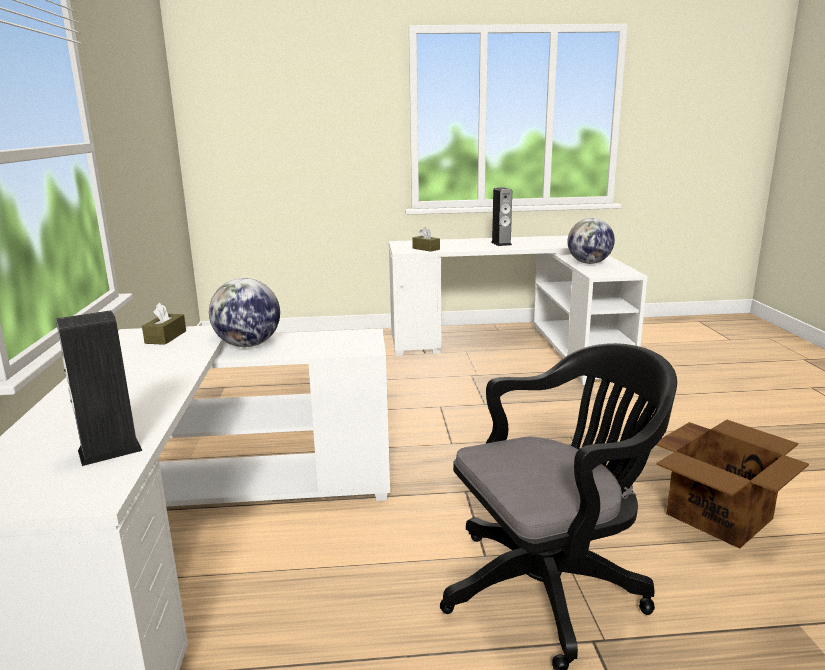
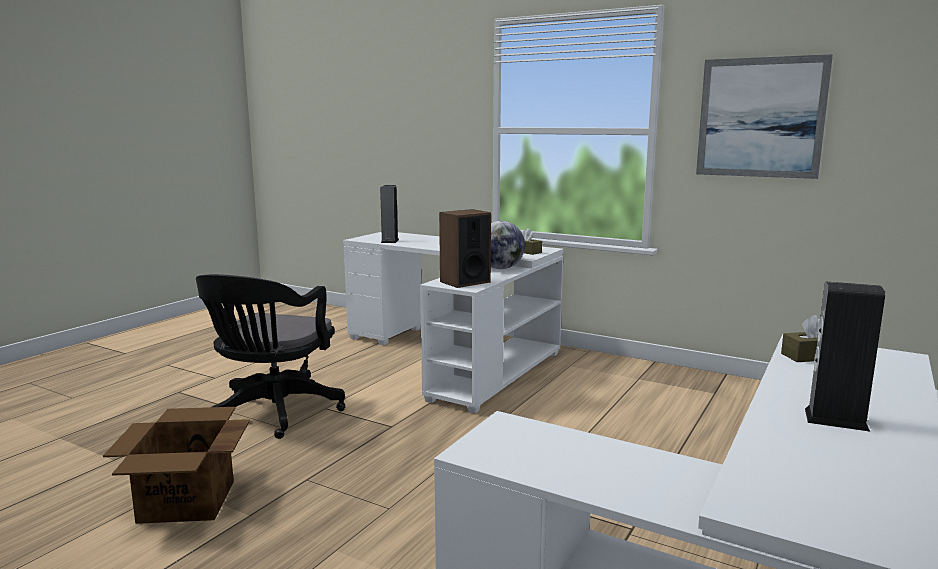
camera: 125 degrees right, 5 degrees down
globe [568,218,615,264] -> none
none -> speaker [439,209,491,288]
none -> picture [696,54,833,179]

